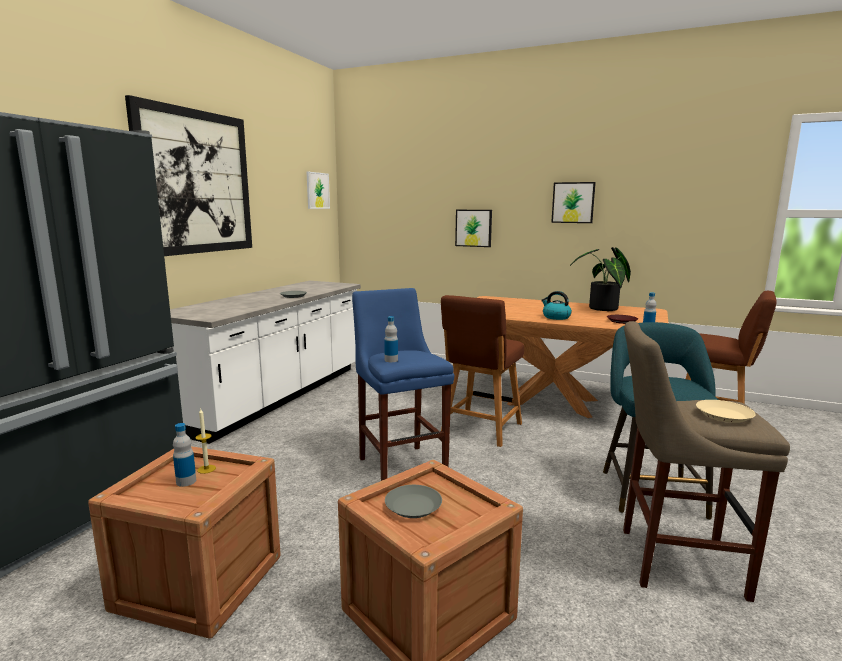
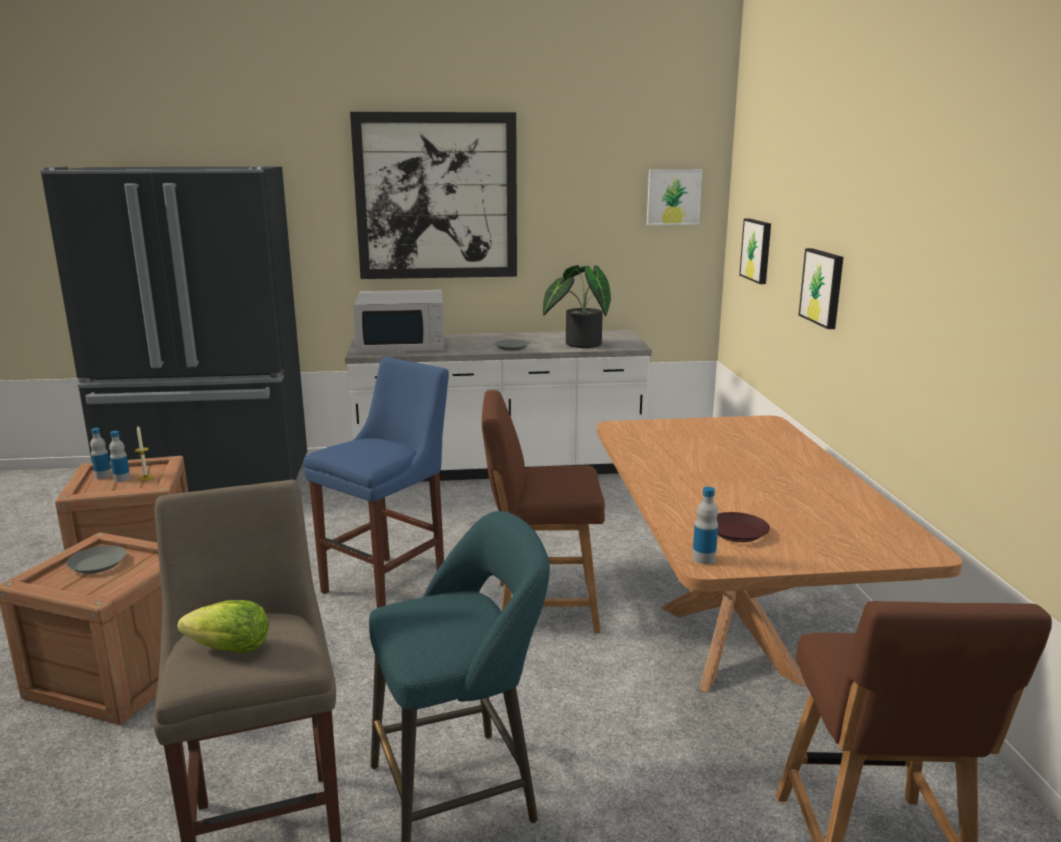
camera: 60 degrees right, 5 degrees up
bottle [384,316,398,362] -> bottle moved to [90,428,112,479]
kettle [541,291,572,320] -> none
picture [551,182,596,223] -> picture moved to [739,218,771,284]
potted plant [570,247,631,311] -> potted plant moved to [543,265,611,348]
beige plate [696,400,756,423] -> lettuce [177,600,269,653]
none -> white microwave [353,290,444,352]

